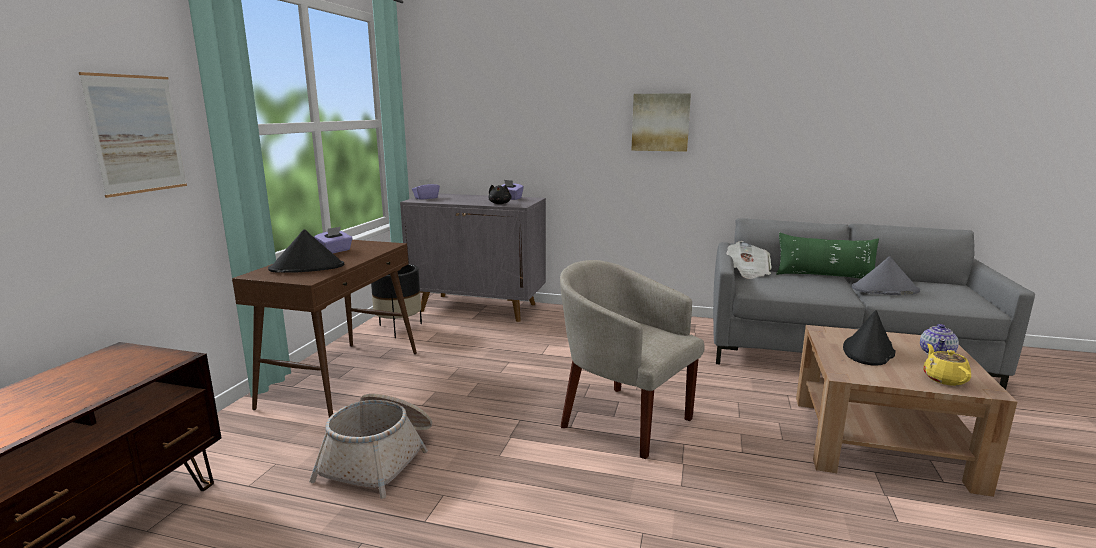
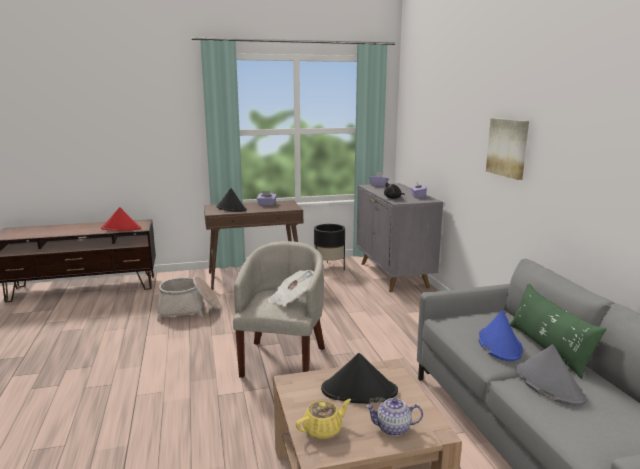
camera: 60 degrees right, 0 degrees up
picture [79,72,187,198] -> none
newspaper [726,241,771,279] -> newspaper moved to [267,270,314,306]
none -> red hat [101,207,141,231]
none -> blue hat [479,309,523,361]

